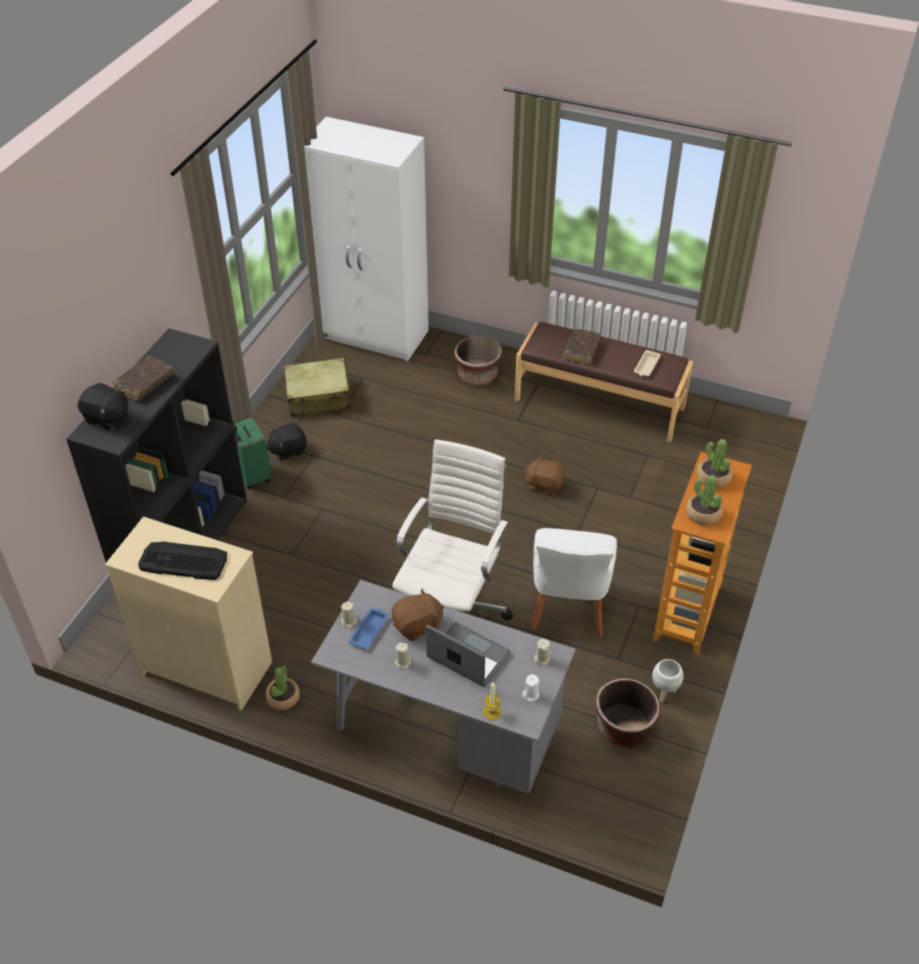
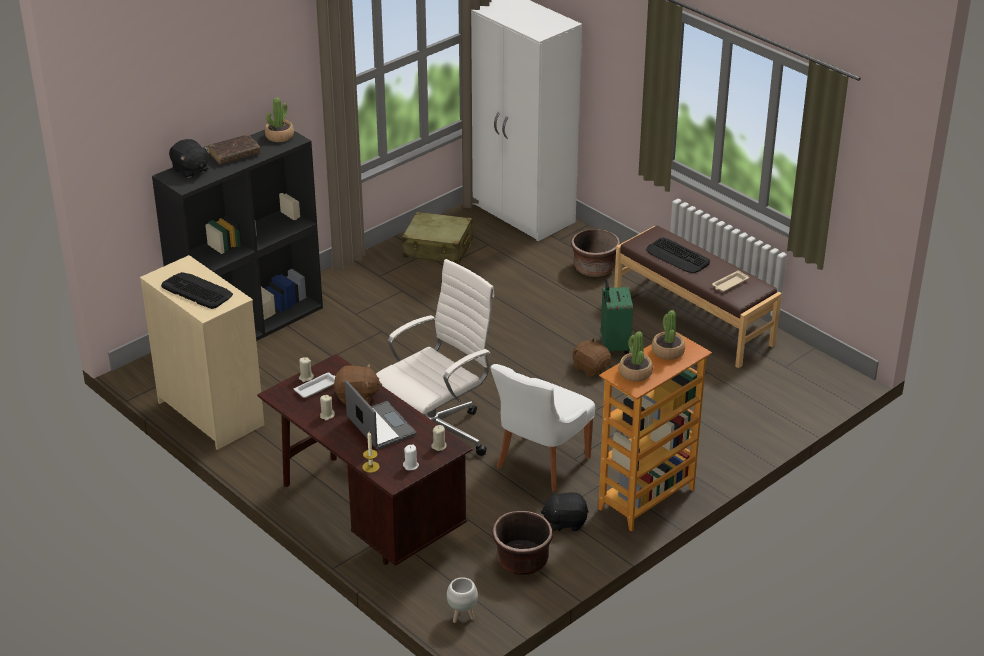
camera: 25 degrees right, 10 degrees down
green suitcase [232,418,272,489] -> green suitcase moved to [601,279,633,354]
potted plant [265,666,300,710] -> potted plant moved to [265,97,294,142]
black plush toy [267,423,307,461] -> black plush toy moved to [541,491,589,531]
grey desk [311,580,576,794] -> brown desk [257,354,473,566]
blue tray [348,608,389,650] -> white tray [294,373,335,398]
brown book [563,329,601,364] -> keyboard [646,237,710,273]
white planter [652,659,683,702] -> white planter moved to [447,577,478,623]

